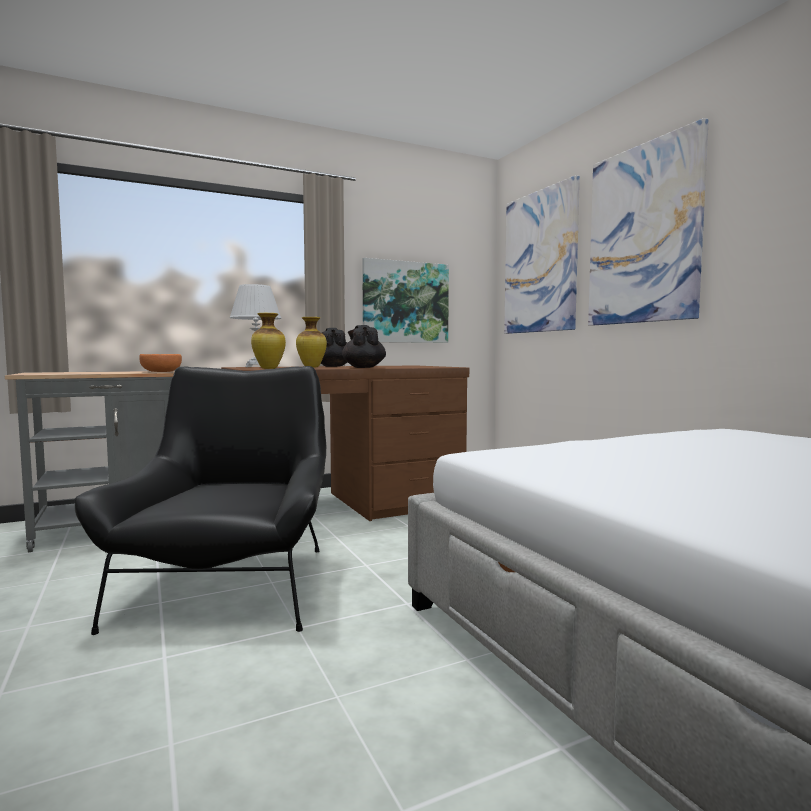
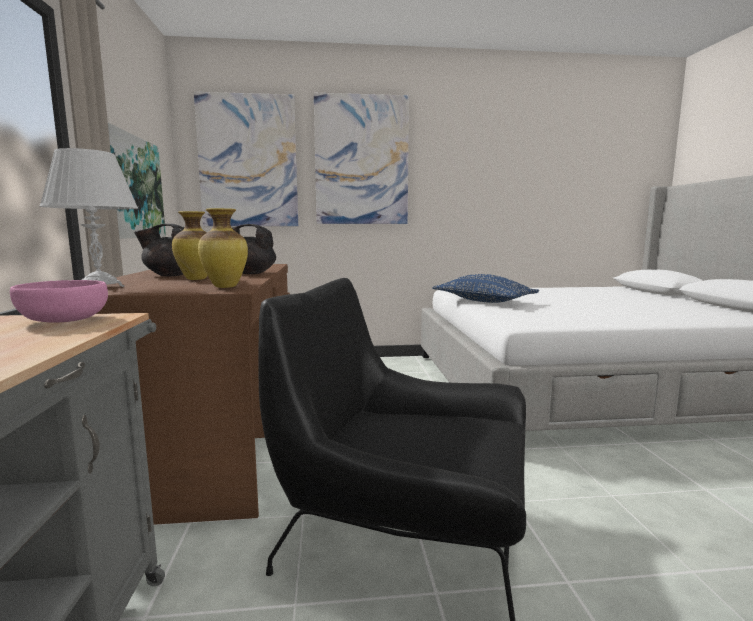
camera: 70 degrees left, 5 degrees up
orange bowl [139,354,182,372] -> pink bowl [10,280,108,323]
none -> blue pillow [432,274,539,303]

